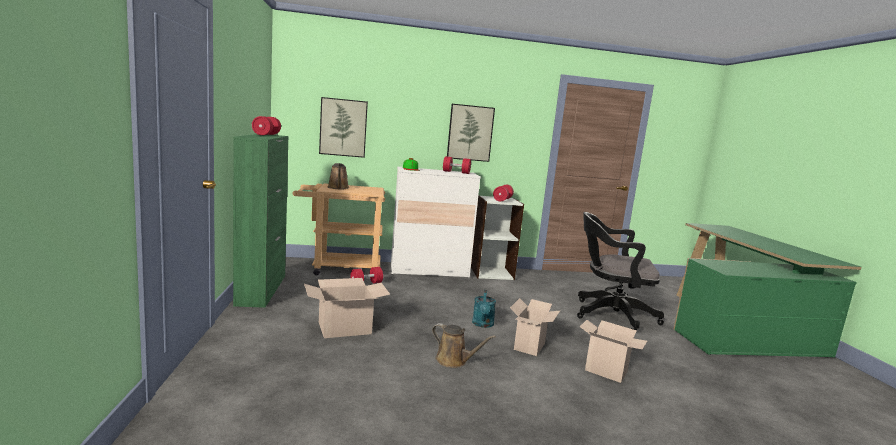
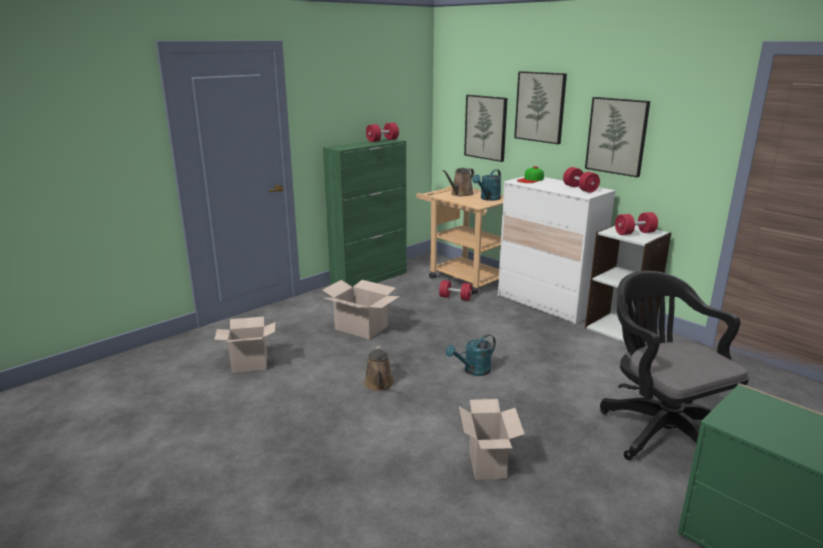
camera: 55 degrees right, 10 degrees up
cardboard box [510,298,560,356] -> cardboard box moved to [214,317,276,373]
none -> turquoise watering can [472,169,501,201]
none -> picture [514,71,567,144]

